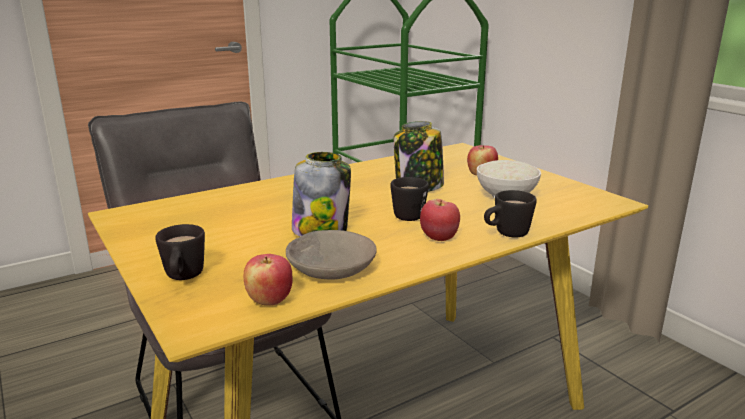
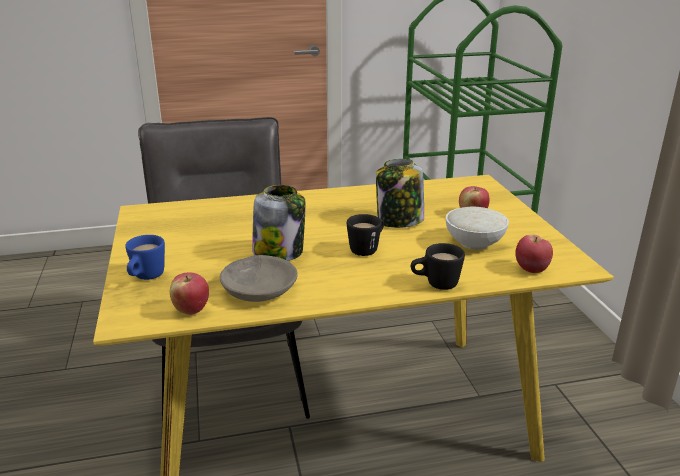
camera: 20 degrees right, 5 degrees up
black mug [155,224,205,280] -> blue mug [125,235,165,280]
apple [420,199,460,241] -> apple moved to [515,234,553,273]

